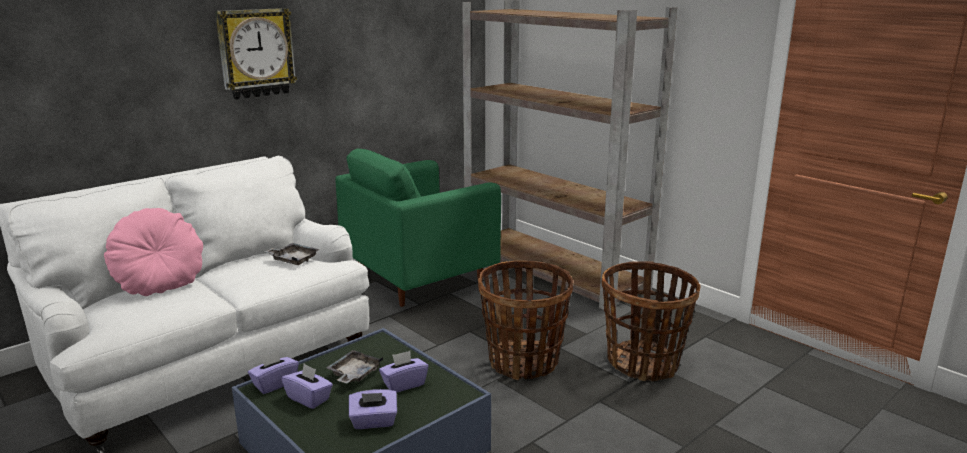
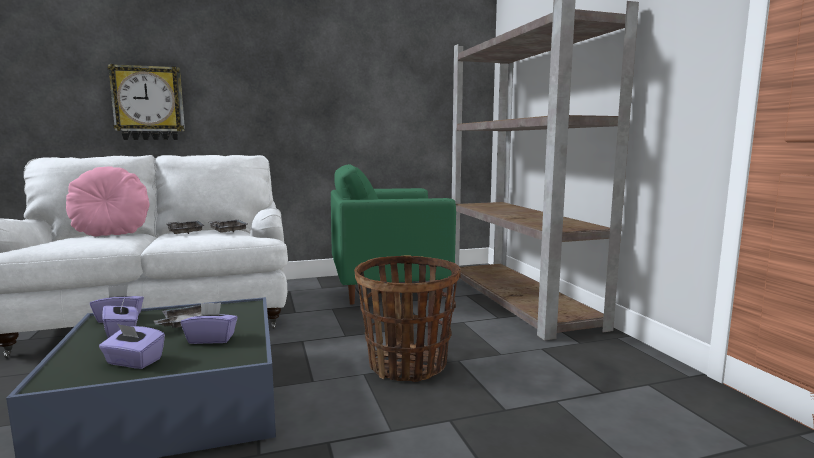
camera: 25 degrees right, 10 degrees down
wall clock [215,8,297,100] -> wall clock moved to [108,64,185,140]
basket [601,261,700,381] -> none
none -> grey tray [166,221,204,234]

